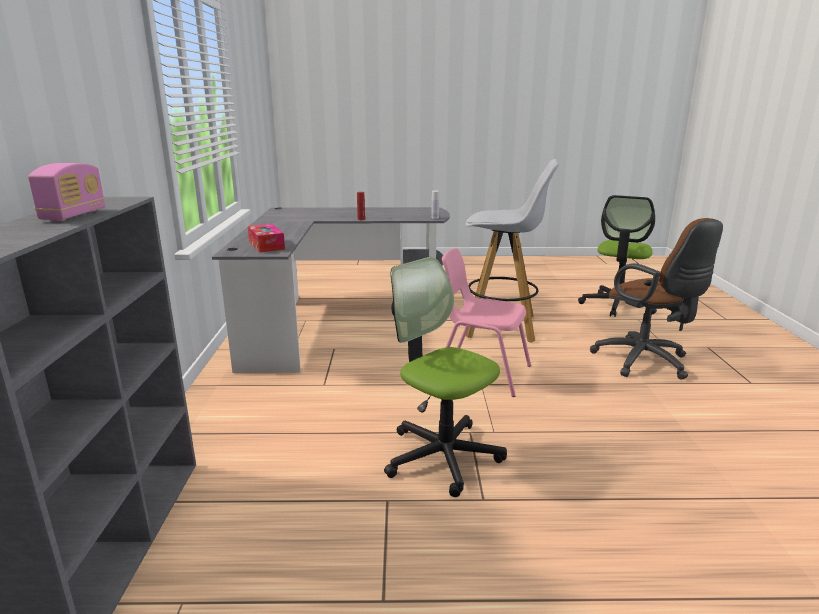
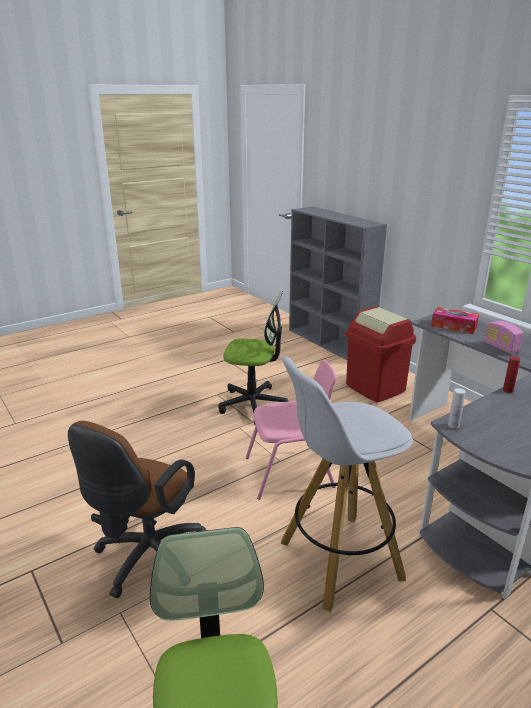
camera: 145 degrees right, 5 degrees up
radio [28,163,105,221] -> radio moved to [484,321,524,354]
brown office chair [590,218,723,380] -> brown office chair turned 90 degrees counterclockwise [68,421,207,598]
none -> red trash can [346,306,416,402]

